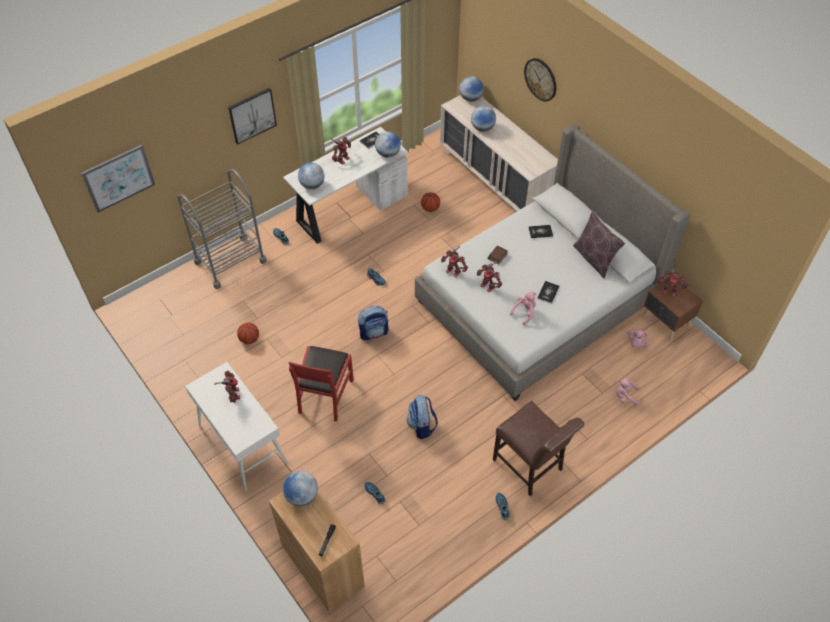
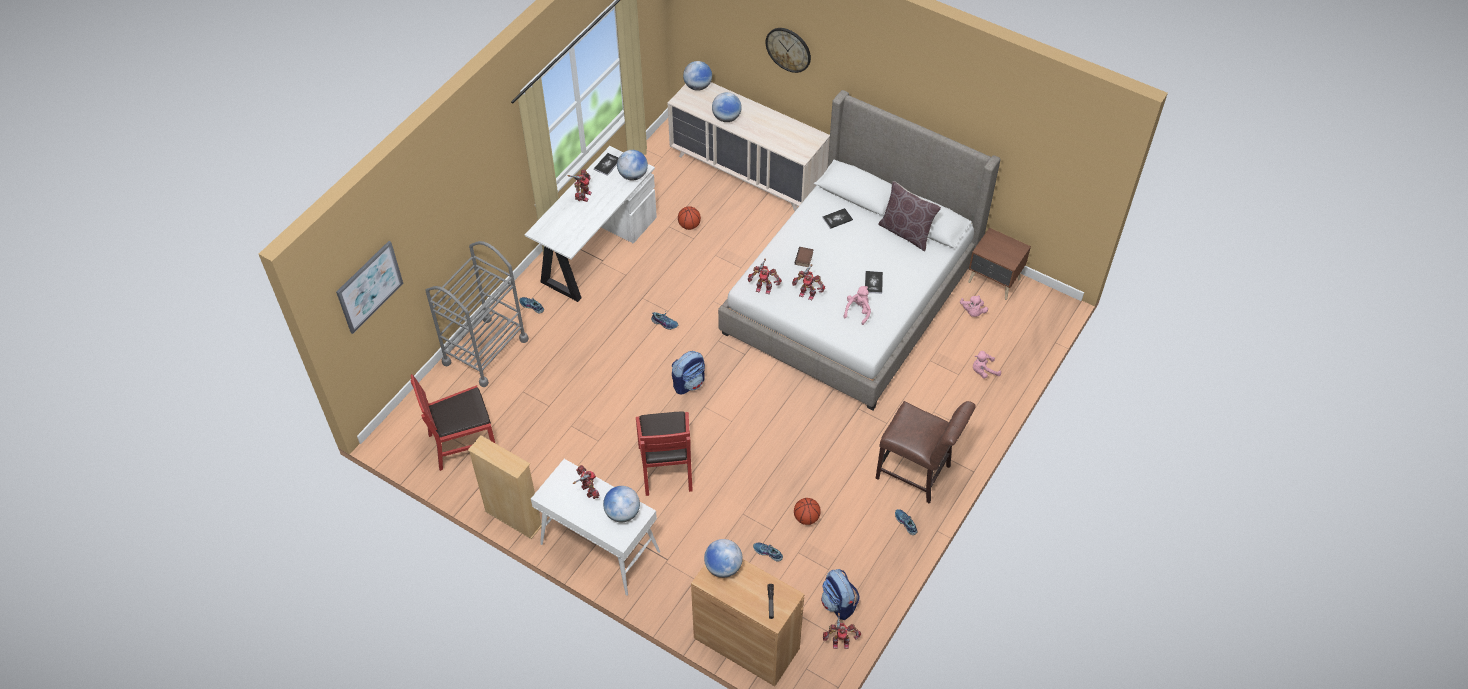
camera: 20 degrees left, 0 degrees up
picture [228,88,277,145] -> none
basketball [237,323,259,344] -> basketball moved to [794,498,821,525]
globe [298,163,324,189] -> globe moved to [603,486,640,522]
backpack [407,395,438,439] -> backpack moved to [821,569,860,620]
toy robot [657,265,688,296] -> toy robot moved to [823,613,861,649]
none -> red chair [410,374,496,471]
none -> beige bookcase [468,435,542,539]

